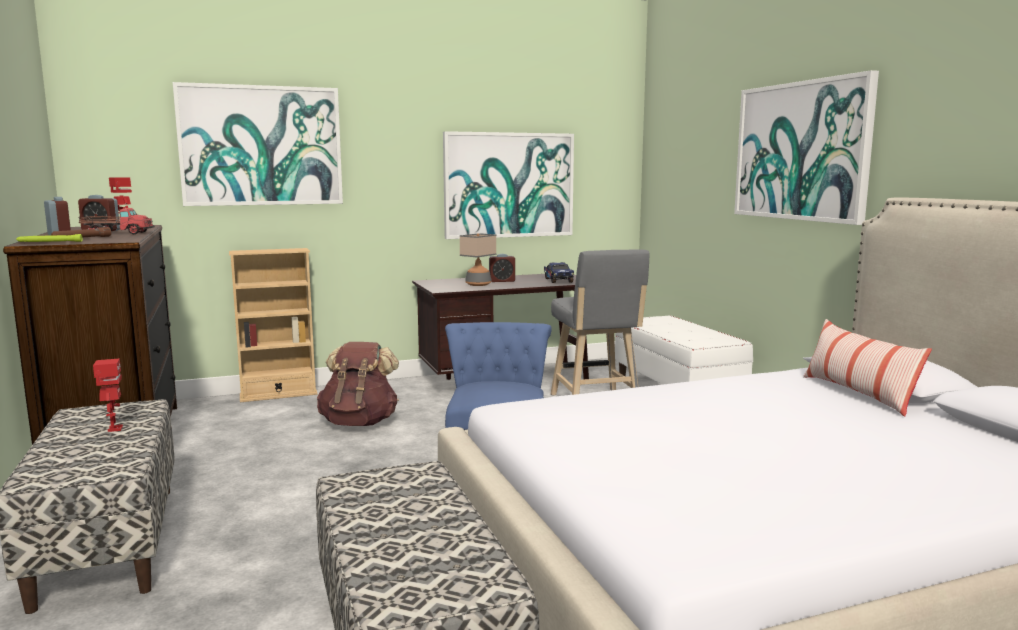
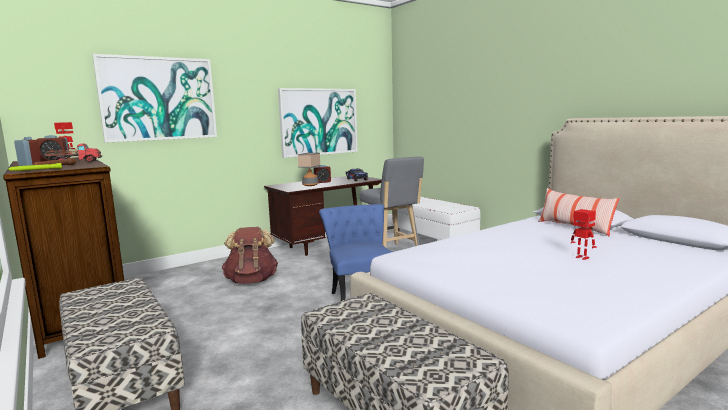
camera: 15 degrees left, 0 degrees up
toy robot [93,358,123,432] -> toy robot moved to [571,209,597,260]
beige bookcase [229,248,317,402] -> none
picture [734,70,879,225] -> none

